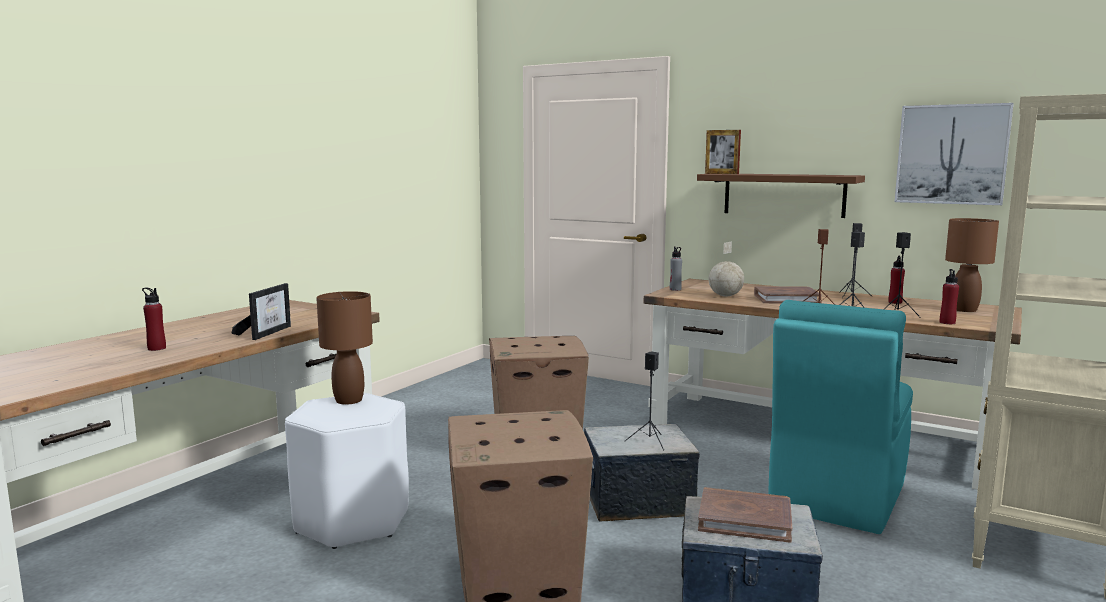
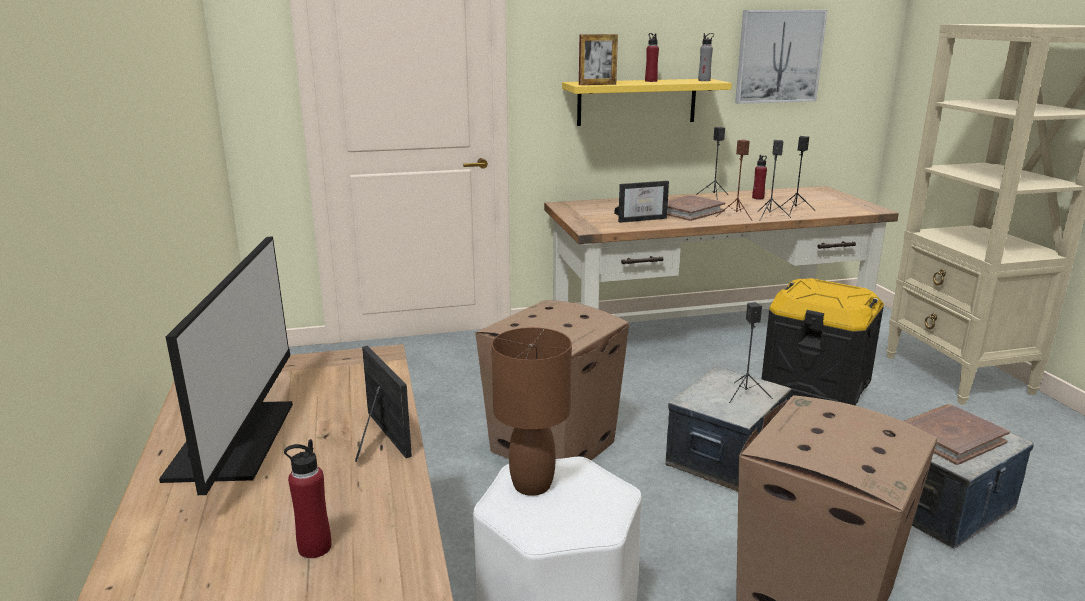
camera: 45 degrees left, 10 degrees up
grey bottle [670,247,682,291] -> grey bottle moved to [698,33,714,81]
brown shelf [697,174,865,218] -> yellow shelf [562,79,732,126]
globe [709,242,744,296] -> picture frame [614,181,669,223]
turquoise chair [768,300,913,534] -> black storage box [762,278,884,405]
red bottle [940,269,959,324] -> red bottle moved to [645,33,659,82]
brown table lamp [945,218,999,312] -> none
none -> monitor [159,237,293,495]

